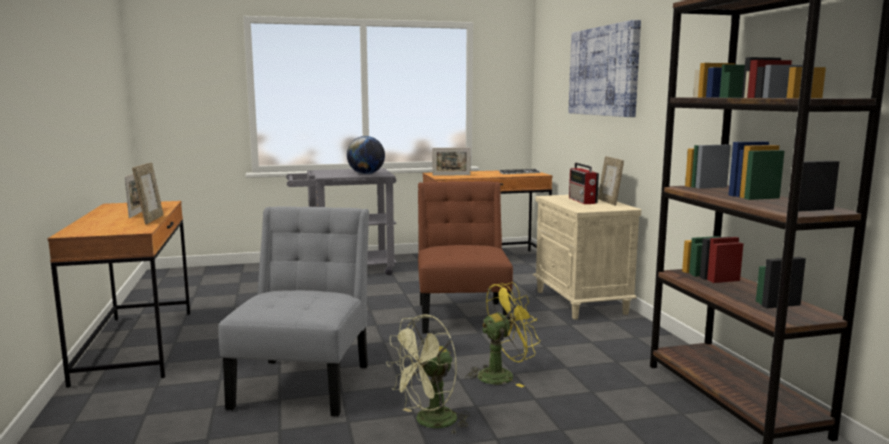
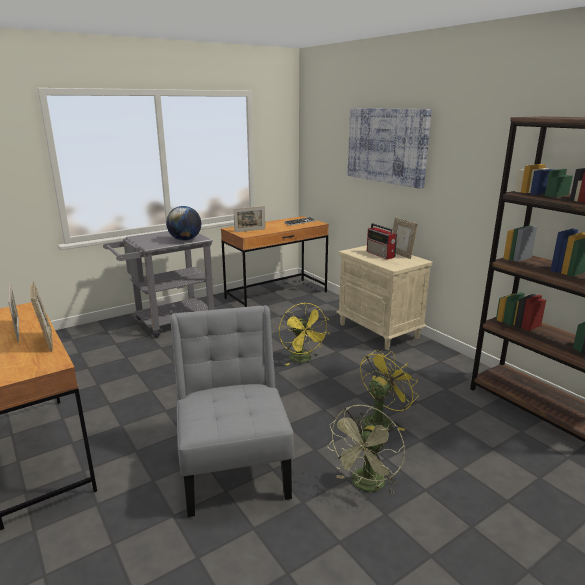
camera: 20 degrees left, 10 degrees up
brown chair [418,181,513,334] -> yellow fan [279,303,330,366]

